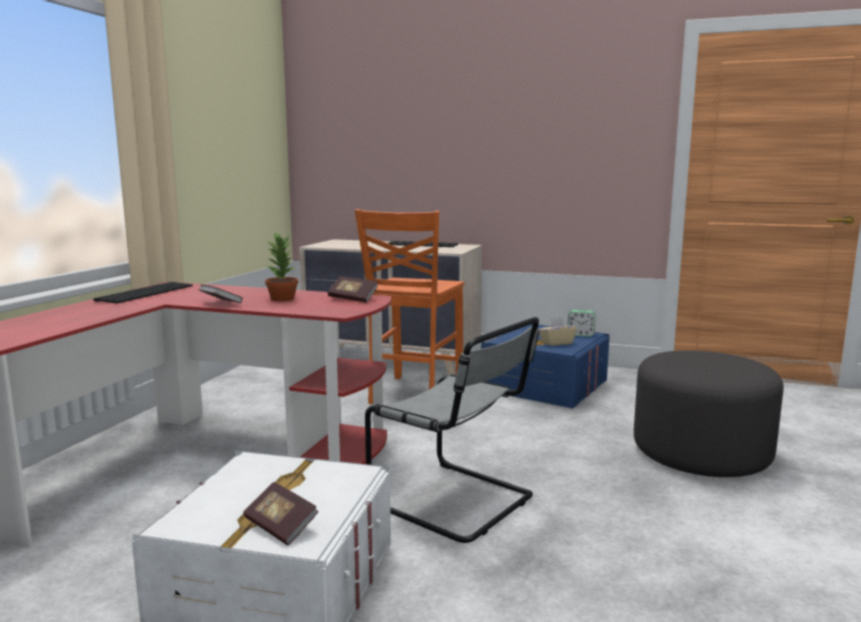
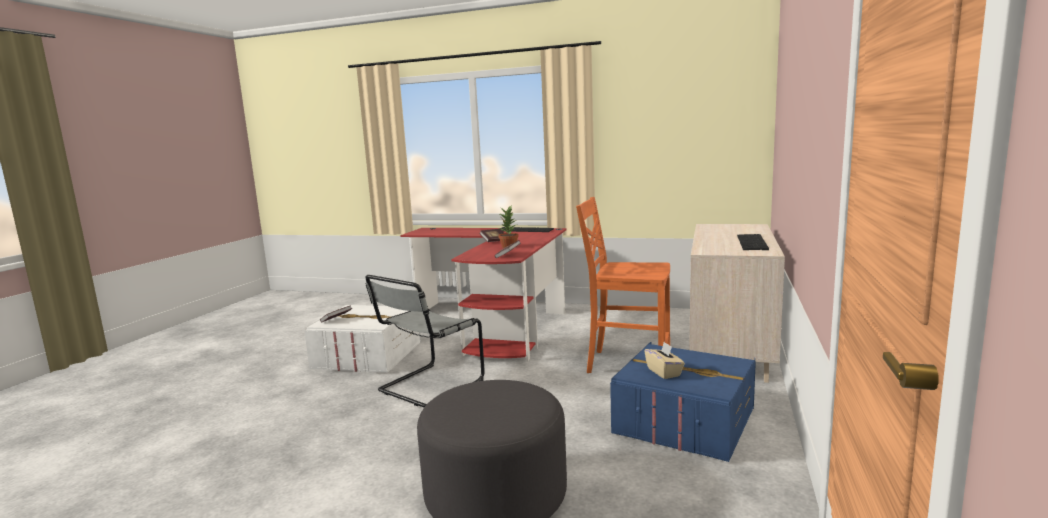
camera: 90 degrees right, 0 degrees up
alarm clock [568,310,595,337] -> none

